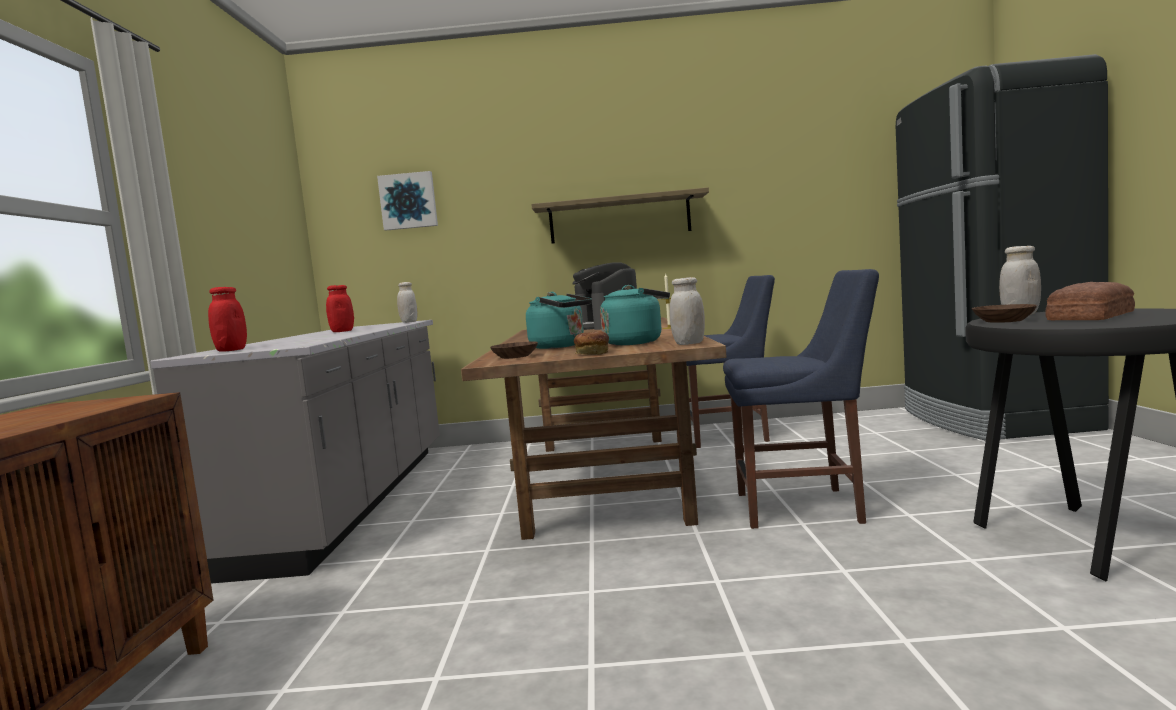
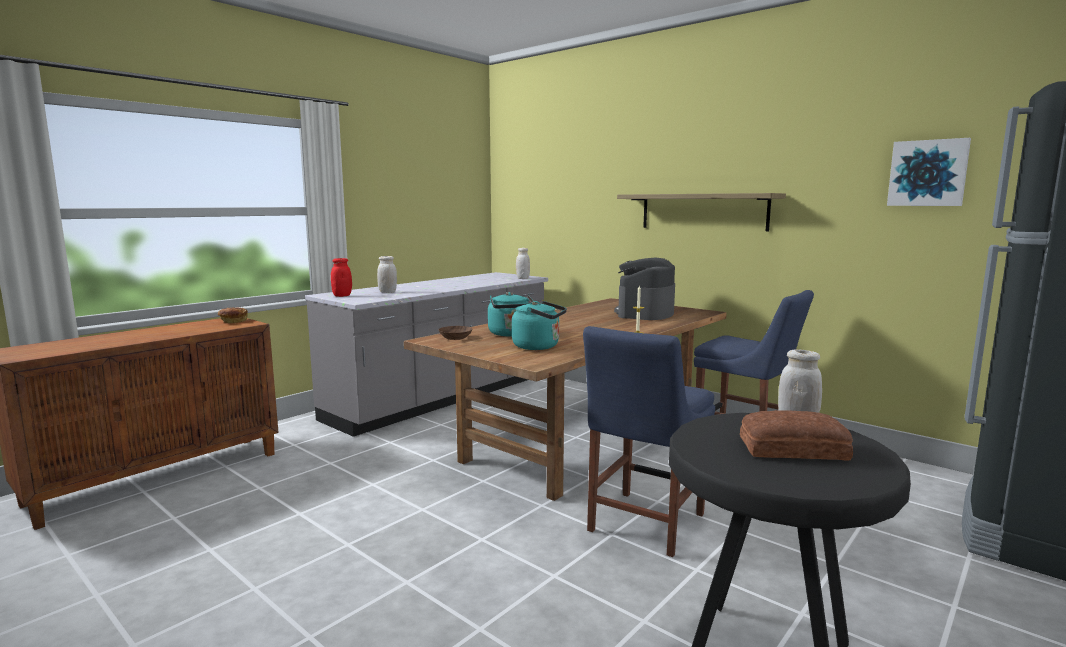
camera: 40 degrees right, 5 degrees up
red jar [326,285,354,332] -> none
picture [377,171,438,230] -> picture moved to [887,138,971,206]
bread [574,331,609,355] -> bread moved to [218,307,248,323]
white jar [670,277,705,345] -> white jar moved to [377,256,397,293]
blue chair [723,269,879,529] -> blue chair turned 75 degrees clockwise [583,326,715,557]
brown bowl [972,304,1037,323] -> none

